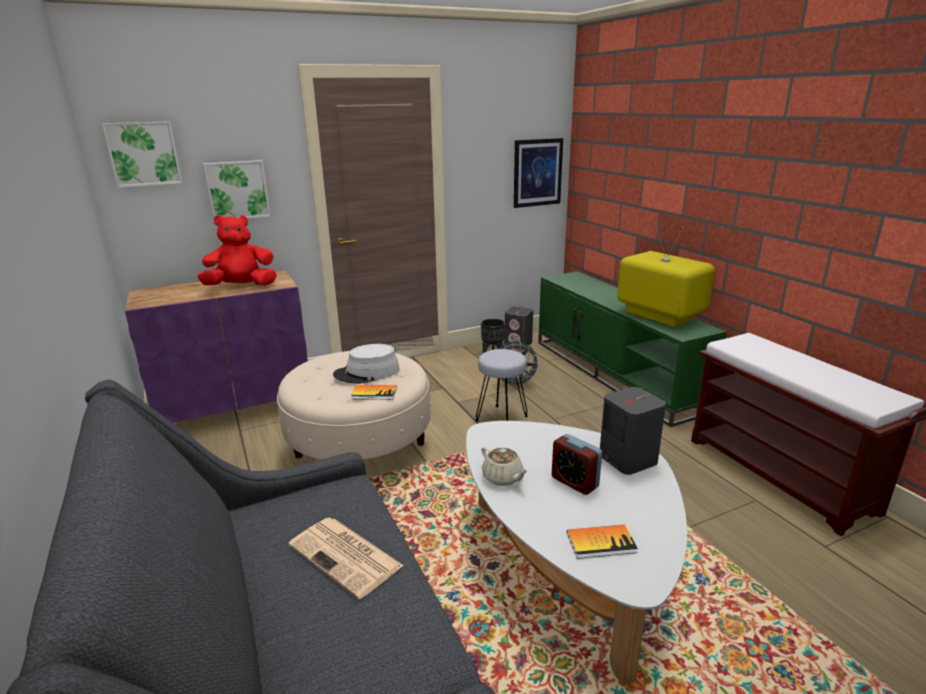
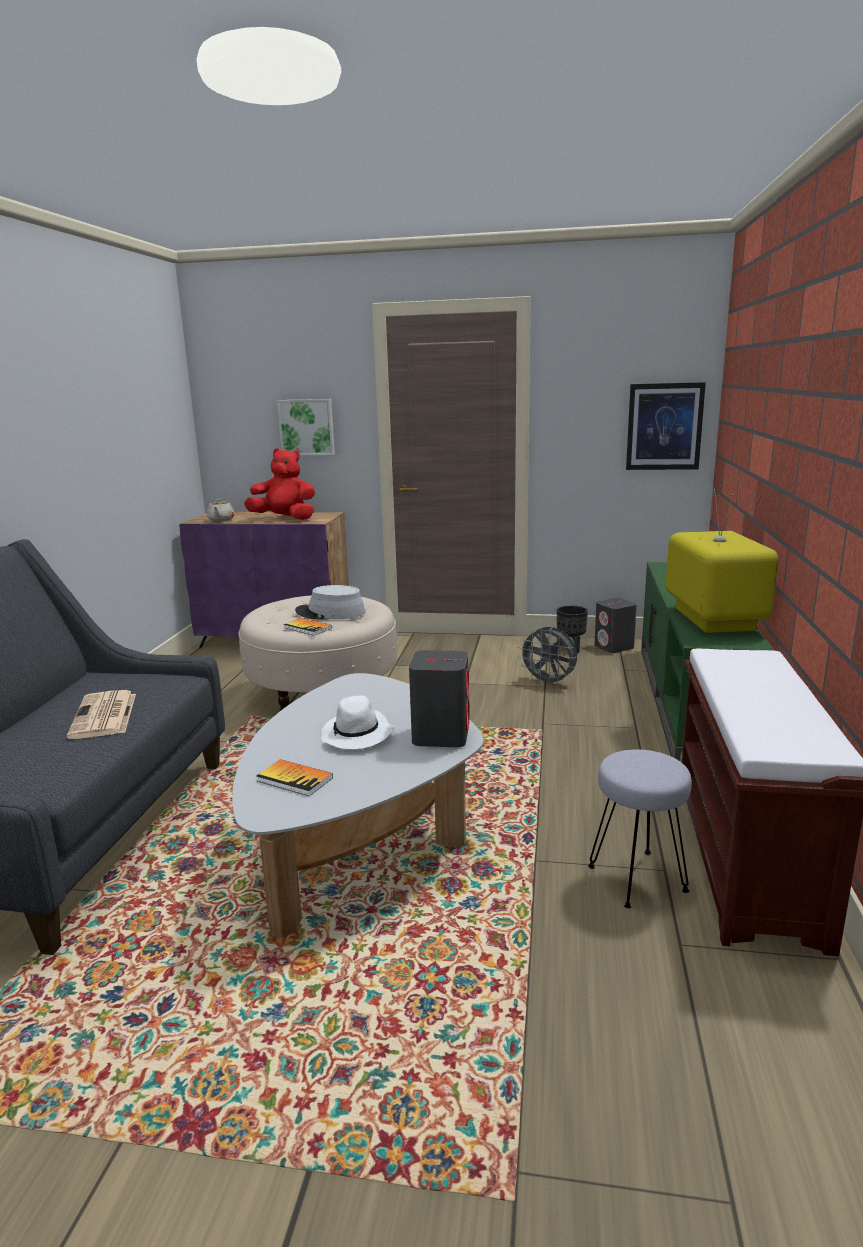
camera: 35 degrees right, 5 degrees down
picture [102,121,183,188] -> none
grey stool [475,349,528,422] -> grey stool moved to [588,749,692,908]
beige teapot [481,446,528,486] -> beige teapot moved to [207,499,235,521]
alarm clock [552,434,602,495] -> white hat [321,695,394,750]

